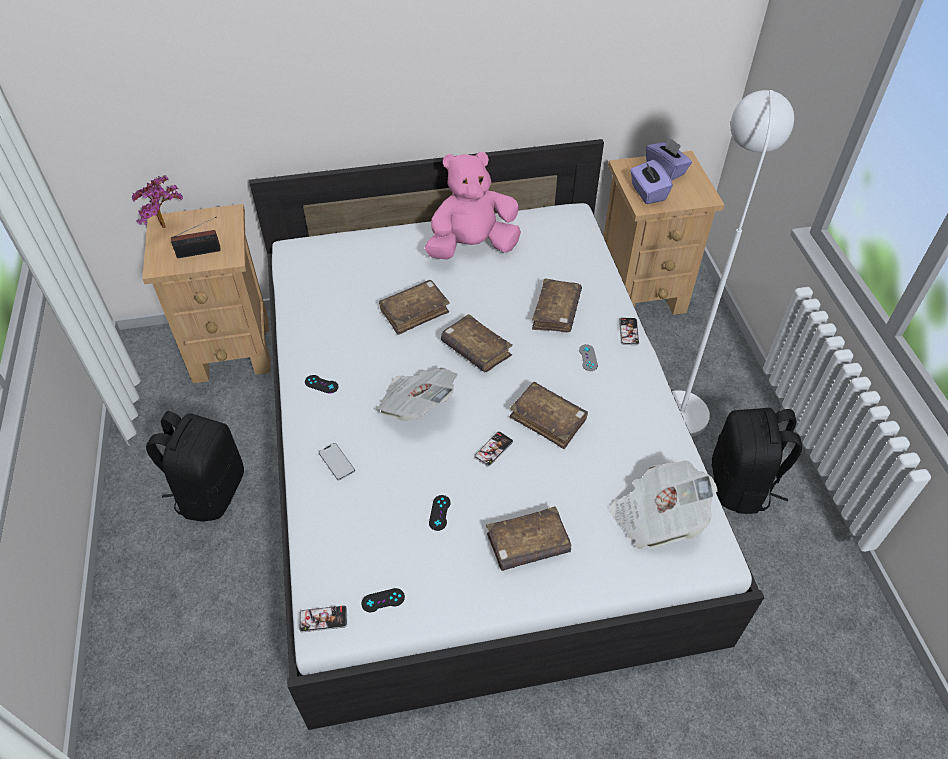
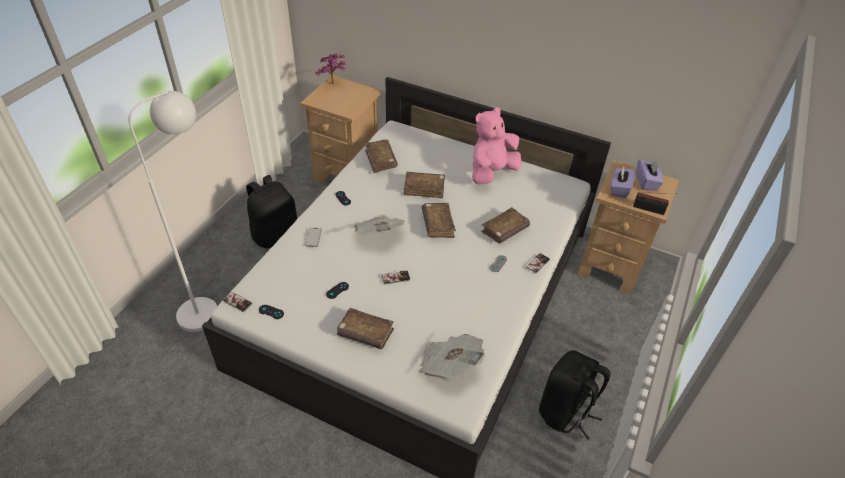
camera: 35 degrees right, 5 degrees down
radio [171,217,221,258] -> radio moved to [633,192,677,215]
pink plush toy [425,152,521,260] -> pink plush toy turned 60 degrees counterclockwise [472,107,521,185]
brown book [509,382,588,449] -> brown book moved to [365,139,398,173]
white floor lamp [672,90,794,437] -> white floor lamp moved to [128,91,217,332]

